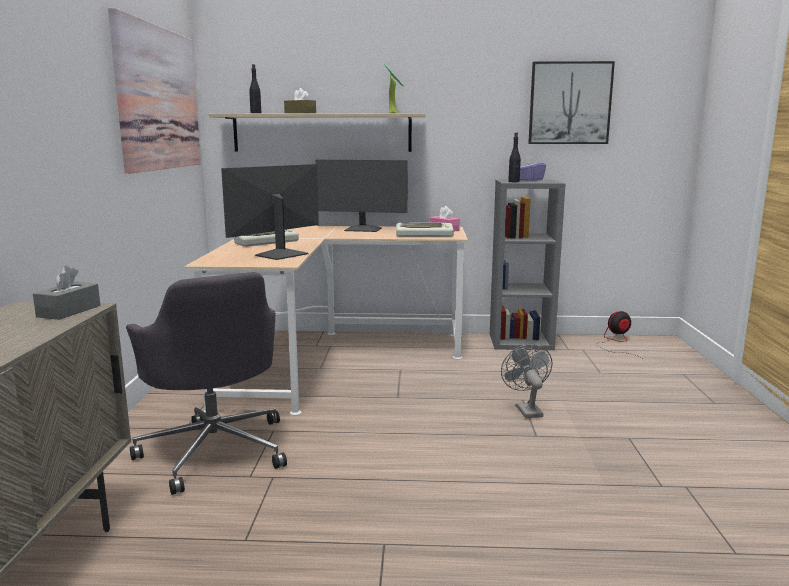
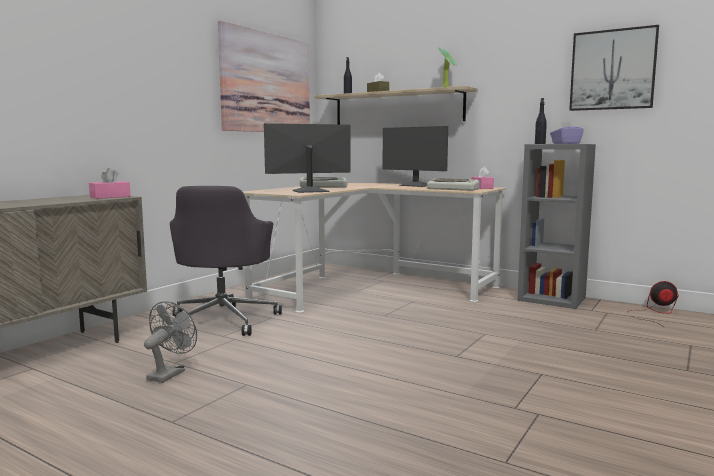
camera: 30 degrees right, 5 degrees down
grey tissue box [33,266,100,320] -> pink tissue box [89,168,130,199]
grey fan [501,344,553,418] -> grey fan moved to [144,301,197,383]

